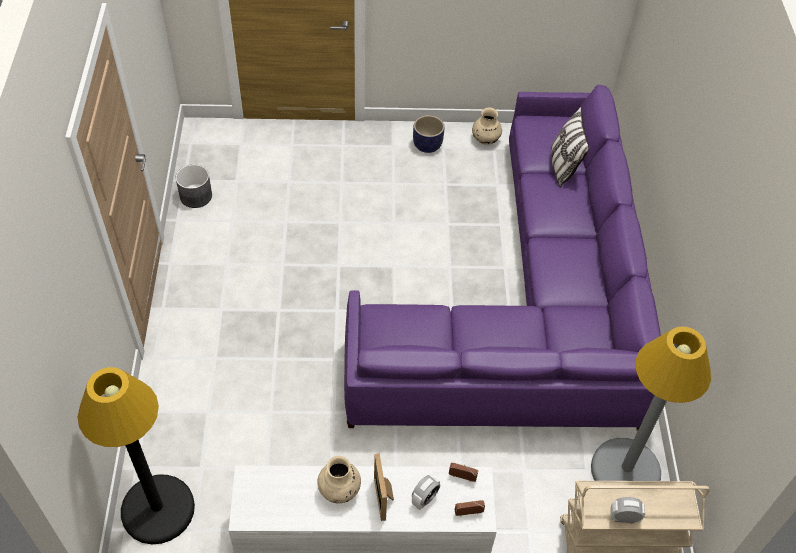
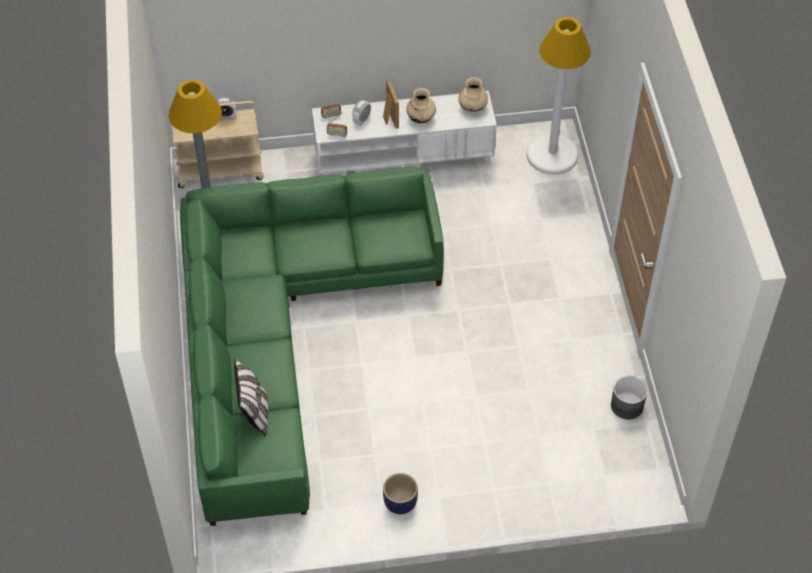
camera: 175 degrees right, 0 degrees up
black floor lamp [78,367,195,544] -> white floor lamp [527,17,591,175]
purple sofa [344,85,661,431] -> green sofa [180,166,444,526]
beige vase [472,108,502,145] -> beige vase moved to [459,77,488,112]

